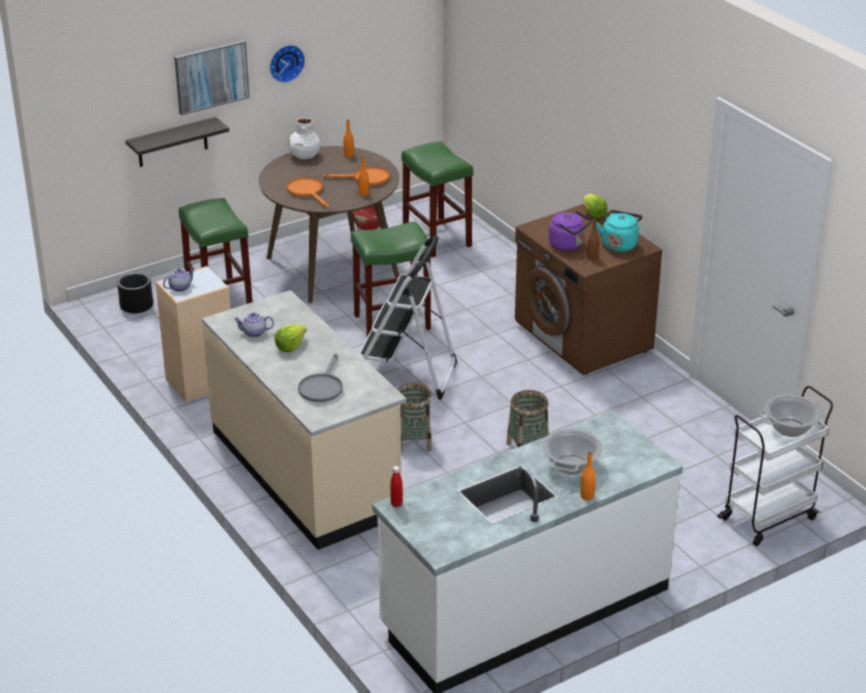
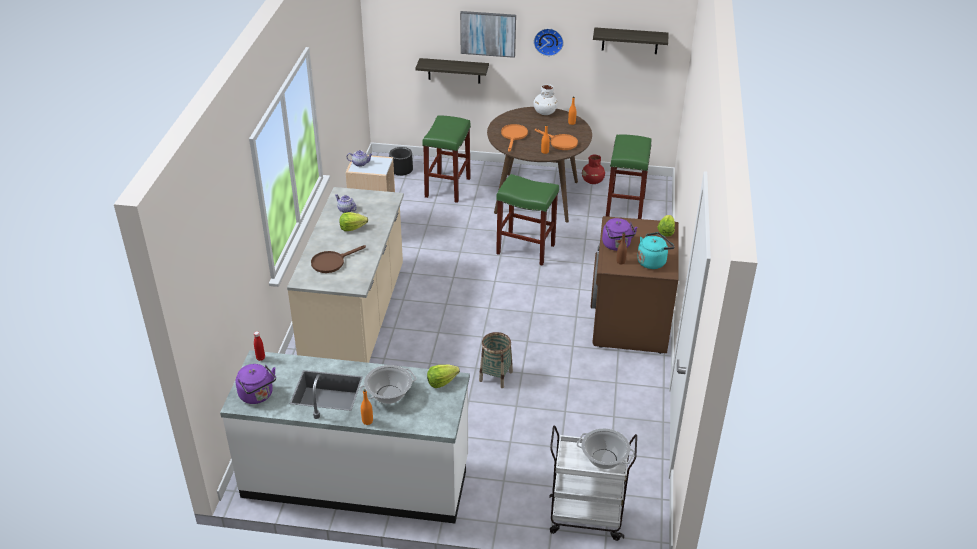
camera: 40 degrees right, 5 degrees up
grey frying pan [298,353,343,402] -> brown frying pan [311,245,366,273]
step ladder [359,235,457,400] -> none
basket [397,383,432,453] -> none
none -> purple kettle [236,364,276,404]
none -> lettuce [427,364,460,388]
none -> shelf [593,27,668,54]

